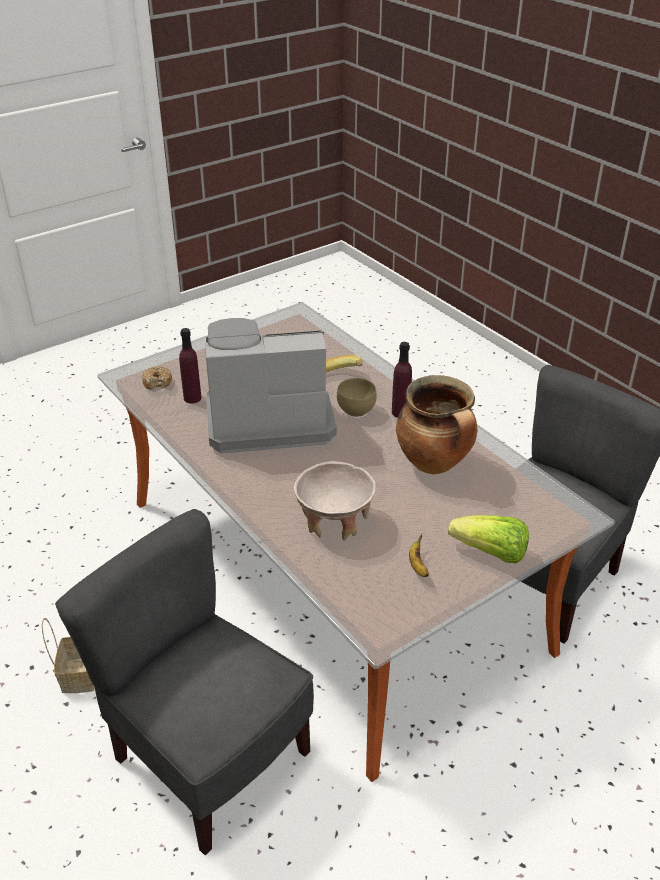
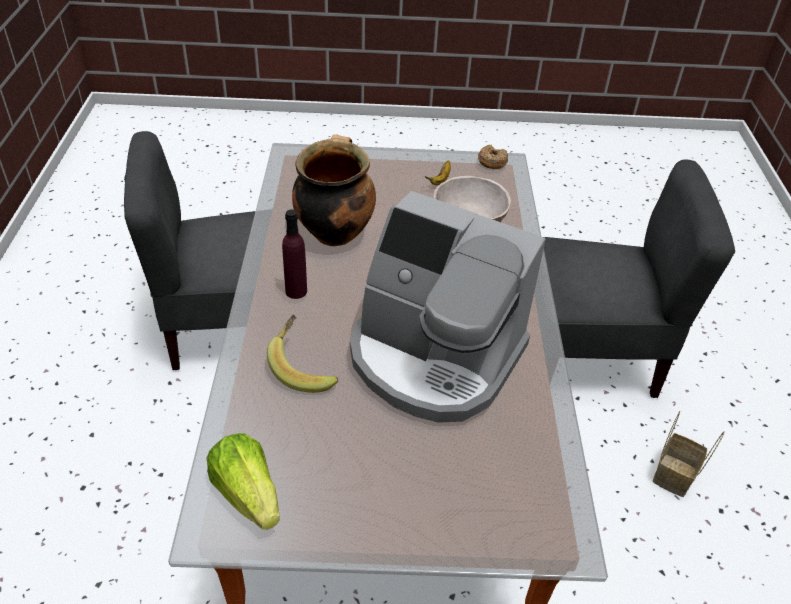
camera: 145 degrees left, 5 degrees up
grey chair [55,509,314,856] -> grey chair turned 75 degrees counterclockwise [544,159,735,398]
donut [142,366,172,390] -> donut moved to [478,145,508,169]
purple bottle [179,328,202,403] -> none
brown bowl [337,378,377,417] -> none
lettuce [448,515,529,563] -> lettuce moved to [207,434,280,530]

